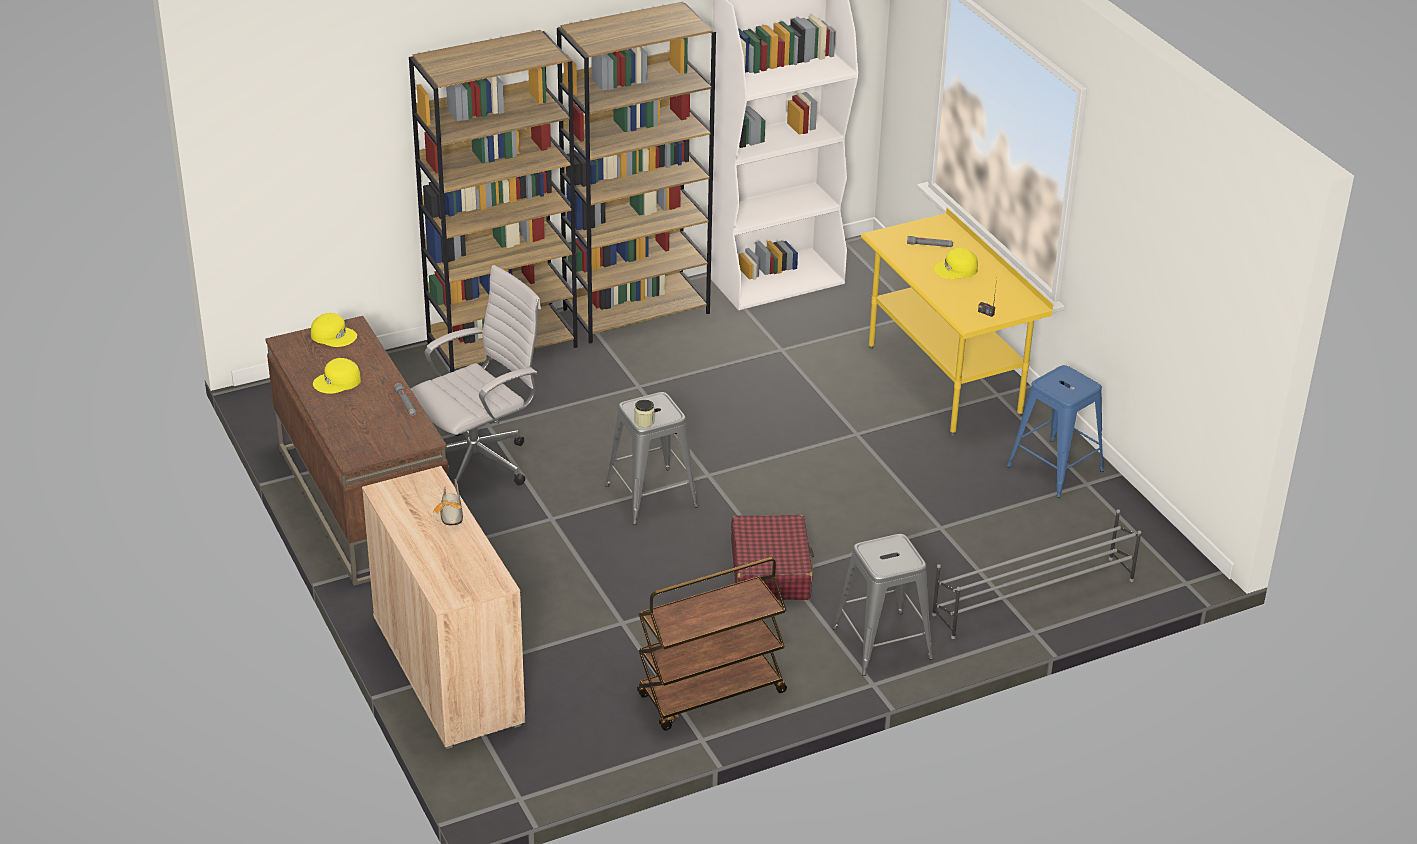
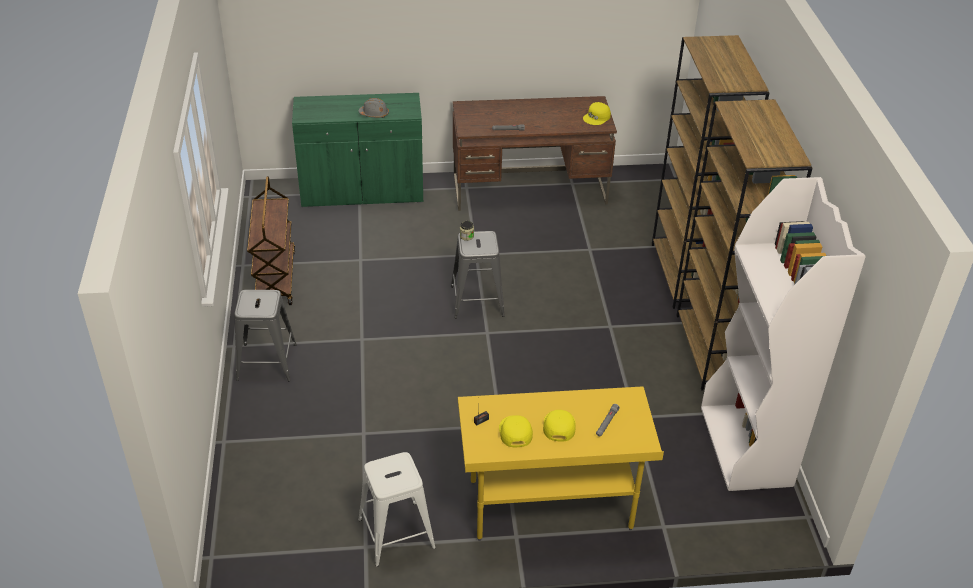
camera: 110 degrees right, 5 degrees up
yellow cap [313,358,361,394] -> yellow cap moved to [499,415,533,447]
beige cabinet [362,466,525,749] -> green cabinet [292,93,423,207]
white office chair [411,265,541,494] -> none
shoe [433,479,463,525] -> grey hard hat [358,98,389,118]
red suitcase [731,514,814,600] -> none
grey shoe rack [932,509,1141,639] -> none
blue stool [1007,365,1104,498] -> white stool [358,452,436,567]

